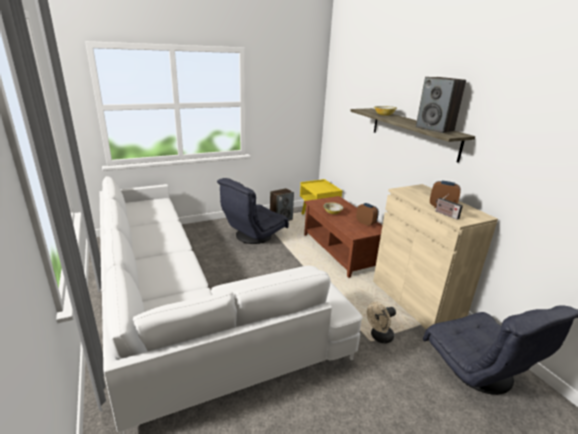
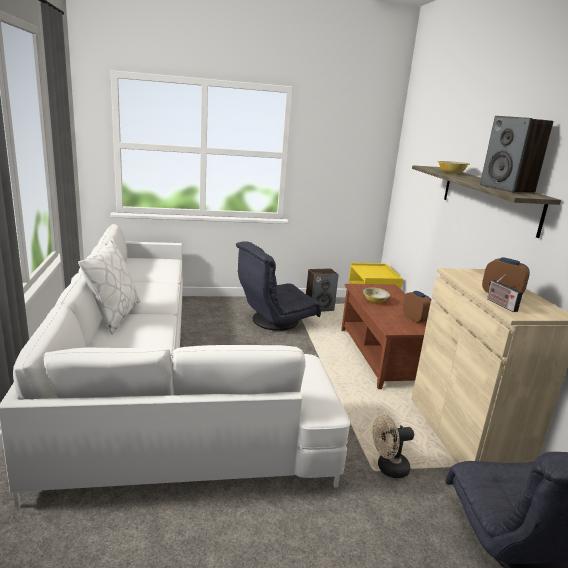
camera: 15 degrees right, 5 degrees down
none -> white pillow [78,238,140,335]

